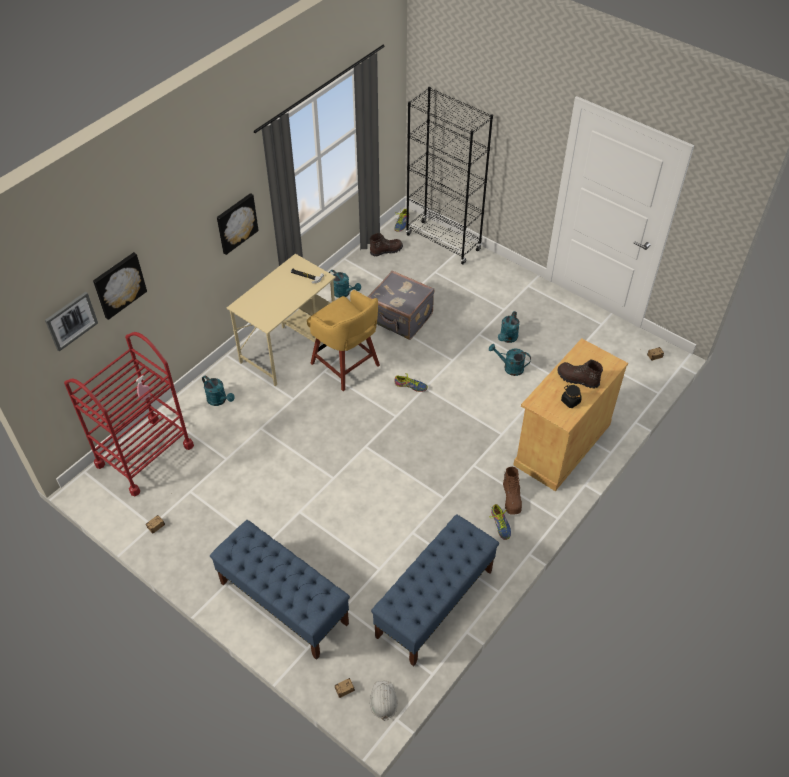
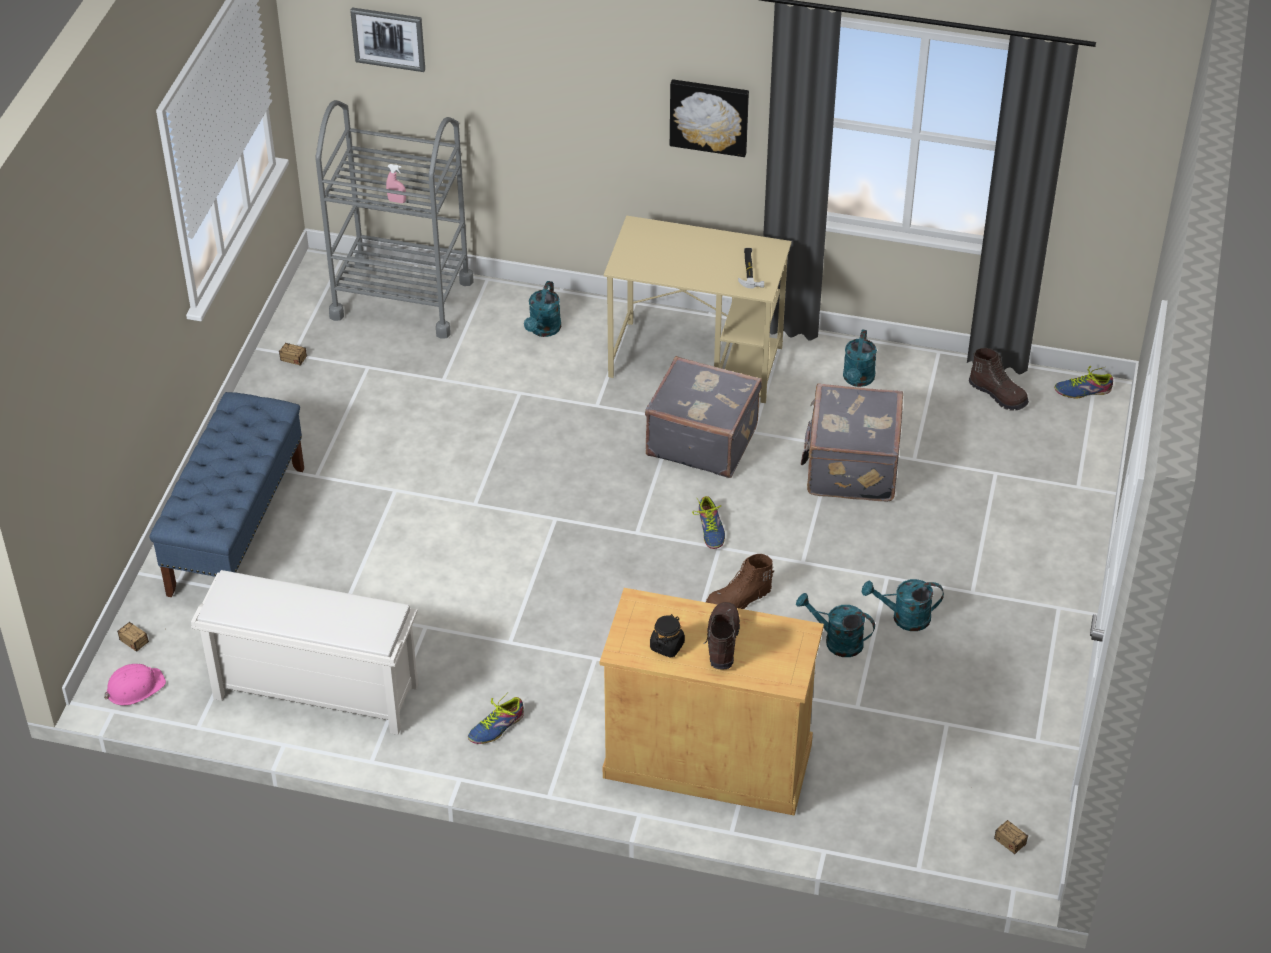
camera: 65 degrees right, 5 degrees down
red cart [64,332,194,496] -> grey cart [315,100,474,339]
picture [93,252,147,320] -> none
yellow stool [307,290,380,391] -> grey suitcase [645,356,762,478]
white hard hat [370,681,398,721] -> pink hard hat [104,664,166,706]
blue bench [371,514,499,666] -> white shoe rack [191,570,418,735]
black bookcase [406,87,493,265] -> none
turquoise watering can [489,344,531,376] -> turquoise watering can turned 60 degrees counterclockwise [796,593,875,657]
brown boot [503,467,522,515] -> brown boot moved to [706,554,774,609]

